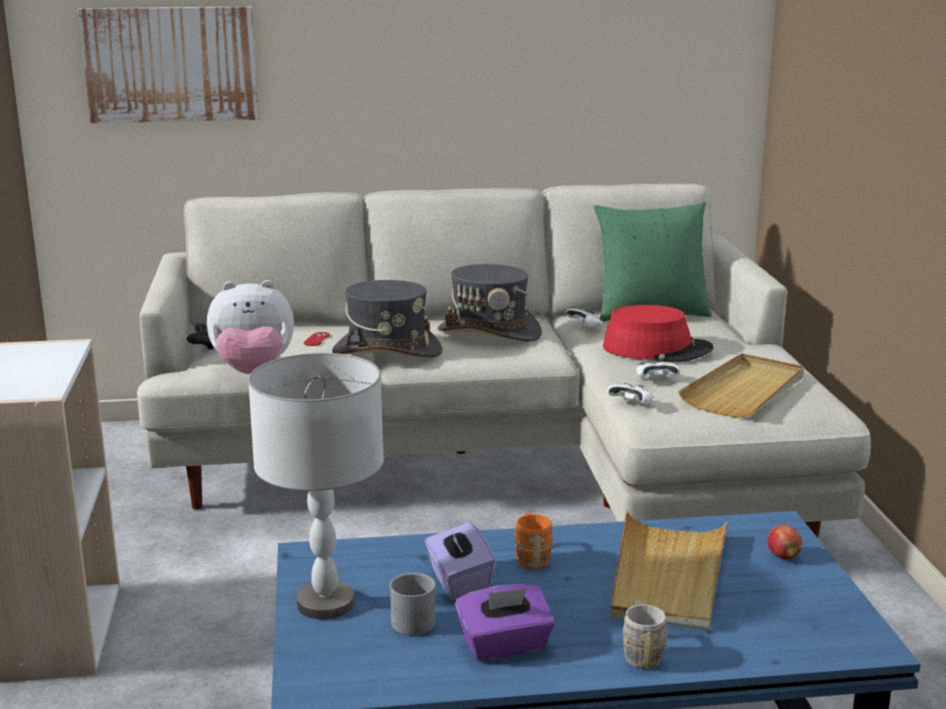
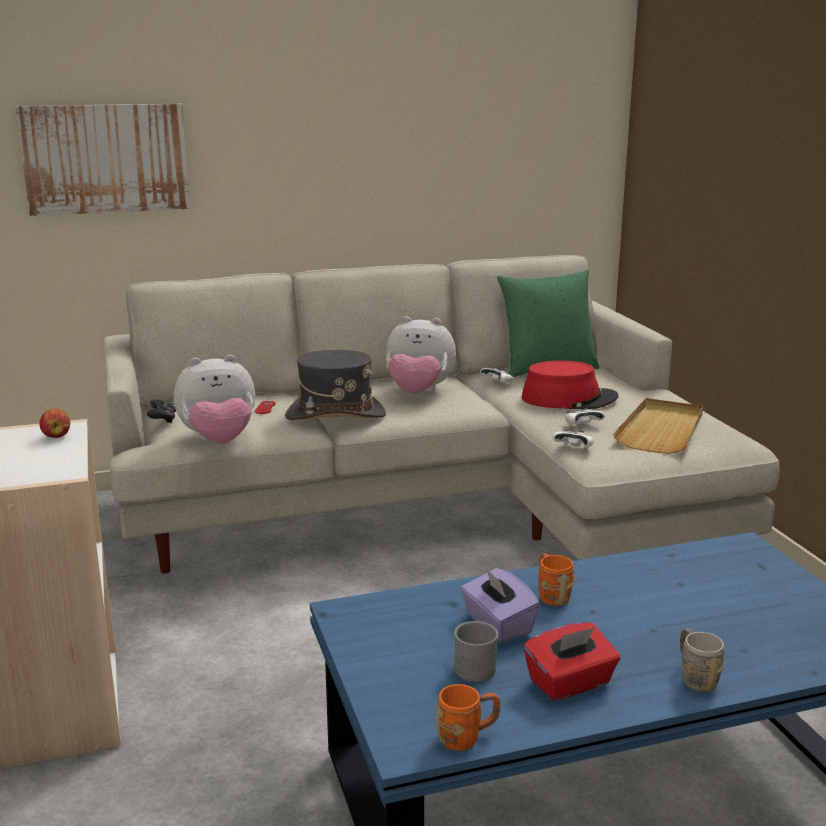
camera: 10 degrees left, 0 degrees up
grey table lamp [248,353,384,619] -> none
grey hat [437,264,542,342] -> plush toy [386,317,456,393]
purple tissue box [455,584,555,661] -> red tissue box [523,622,620,701]
beige tray [610,511,728,630] -> none
apple [767,525,802,559] -> apple moved to [40,408,70,438]
none -> orange mug [436,684,500,751]

